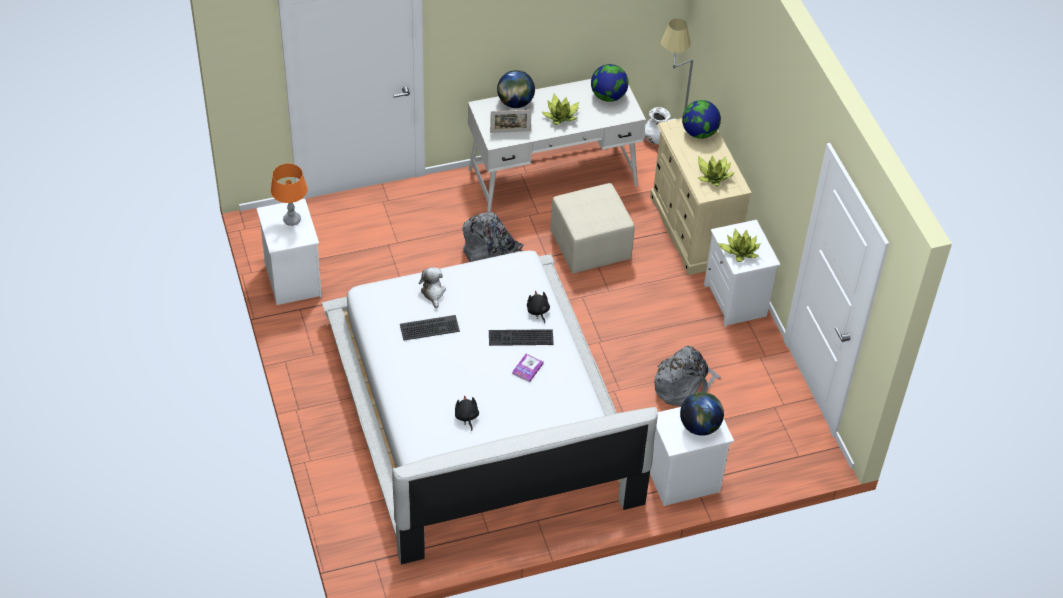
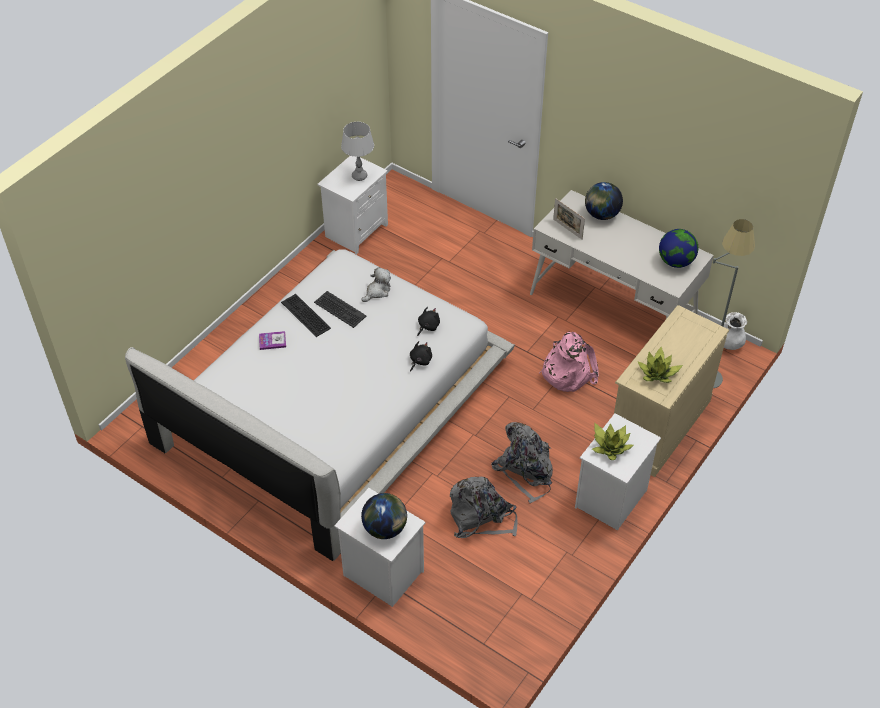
camera: 55 degrees right, 0 degrees up
orange table lamp [271,164,308,226] -> grey table lamp [341,122,374,181]
black plush toy [455,395,479,431] -> black plush toy moved to [417,307,440,336]
grey backpack [462,212,523,262] -> grey backpack moved to [491,422,553,503]
keyboard [489,329,554,346] -> keyboard moved to [281,294,331,337]
book [512,354,544,382] -> book moved to [259,331,286,350]
potted plant [542,94,579,125] -> none
beige ottoman [550,183,635,274] -> pink backpack [539,332,599,392]
globe [682,100,721,139] -> none

